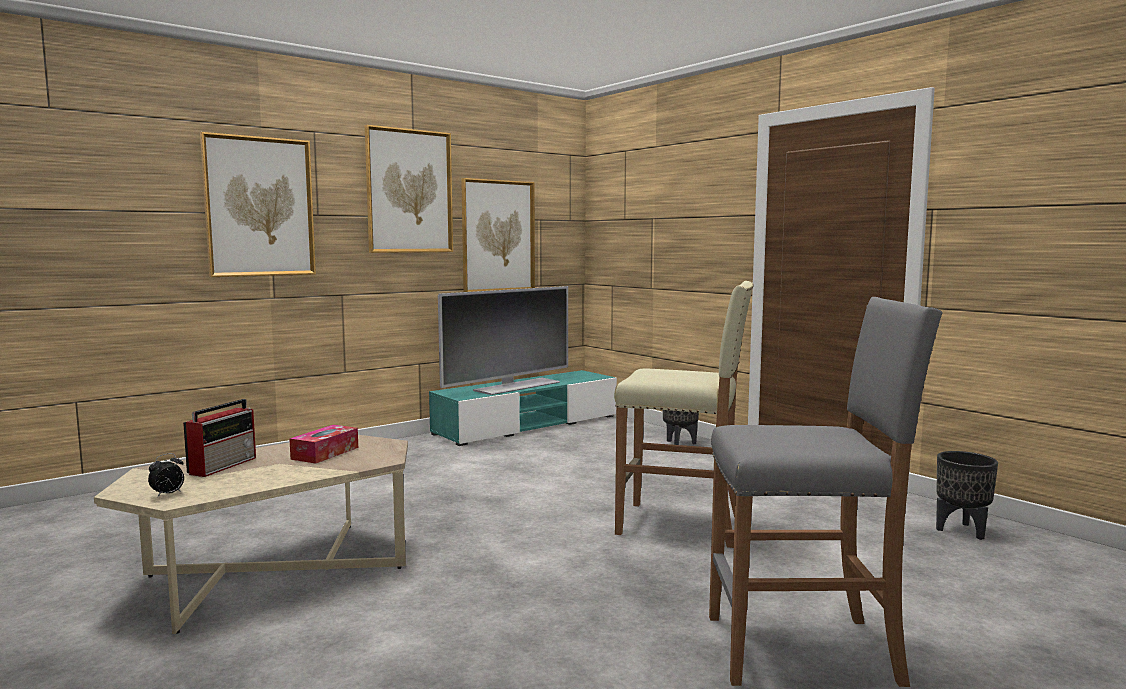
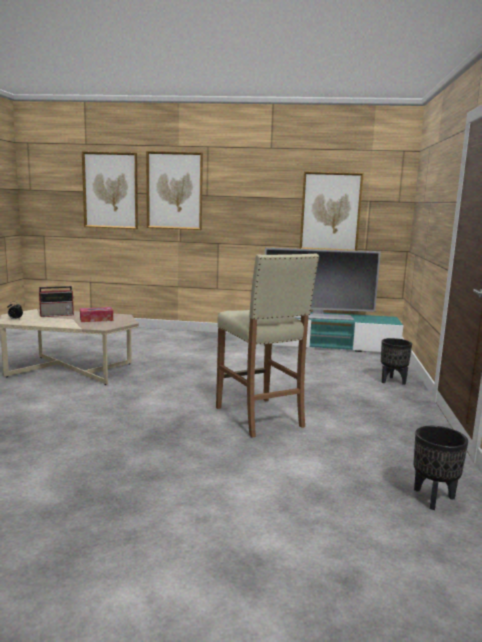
camera: 45 degrees right, 5 degrees up
picture [365,125,453,253] -> picture moved to [82,151,138,229]
grey stool [709,297,943,687] -> none

